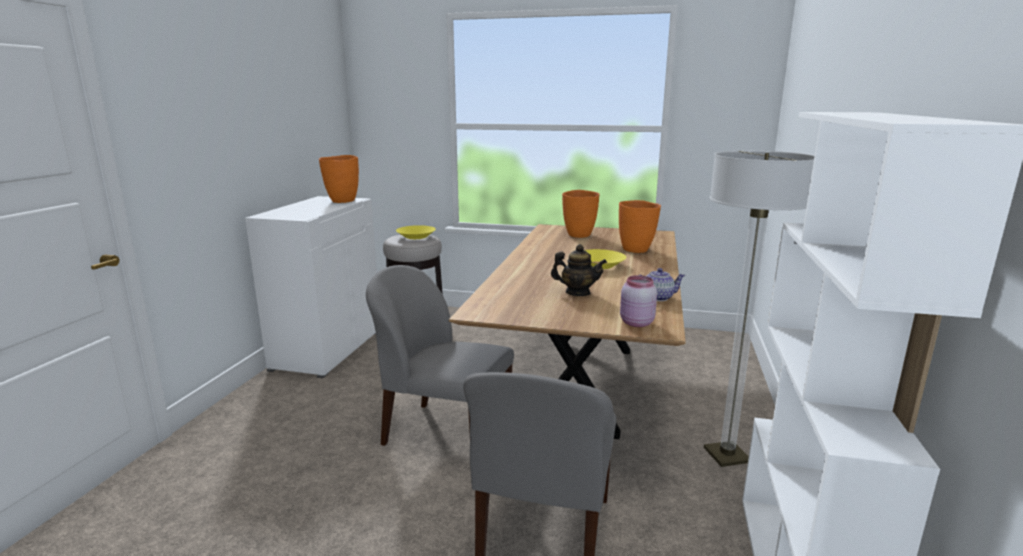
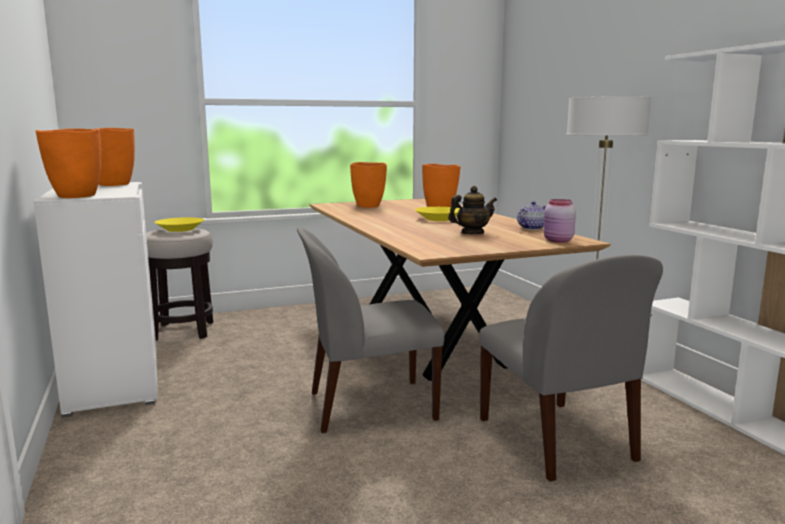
camera: 35 degrees left, 5 degrees down
none -> orange vase [36,128,101,198]

